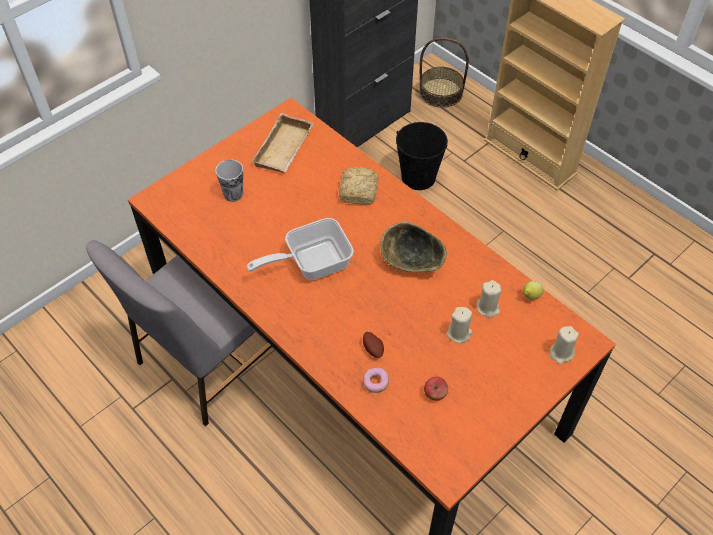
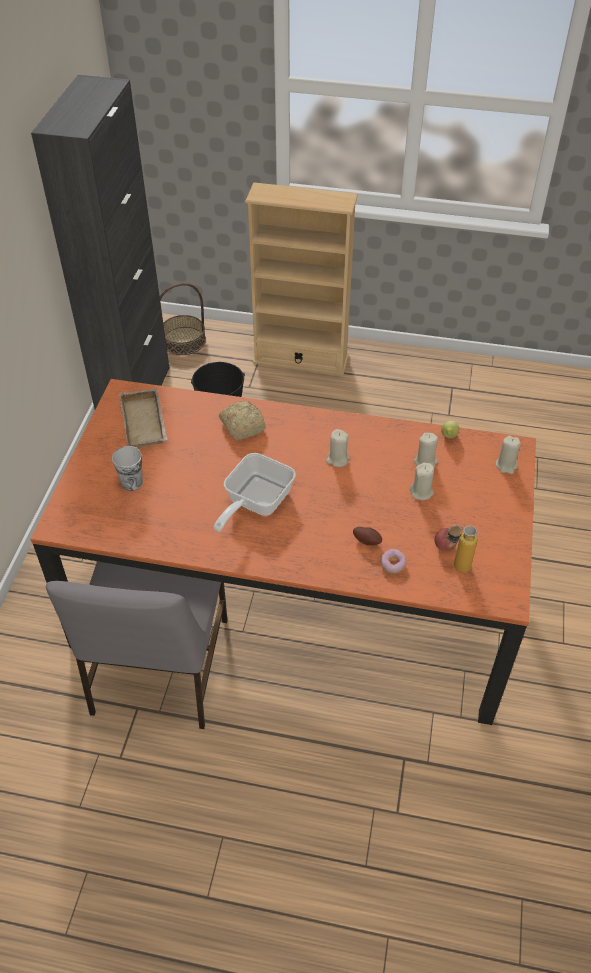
camera: 35 degrees left, 5 degrees down
bowl [381,222,447,272] -> beige candle [326,429,349,467]
none -> bottle [448,525,477,573]

